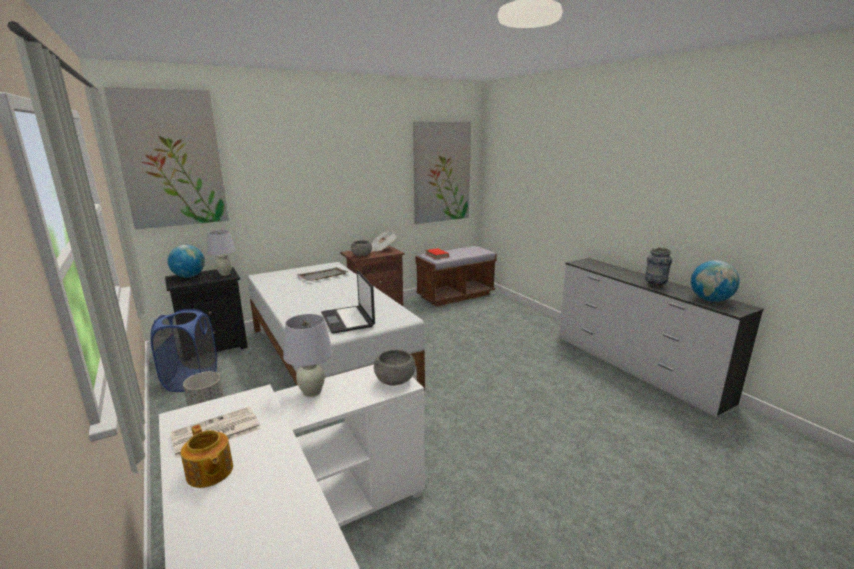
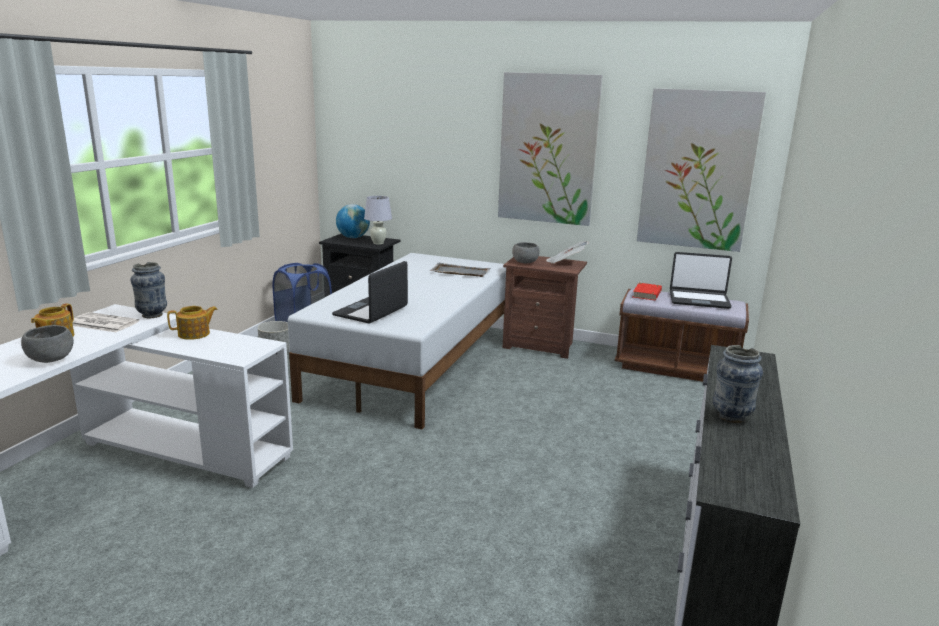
camera: 50 degrees right, 0 degrees up
picture [104,87,229,230] -> picture moved to [498,72,603,226]
white table lamp [283,314,333,397] -> teapot [167,306,218,340]
grey bowl [374,349,415,386] -> grey bowl moved to [21,325,74,363]
globe [691,260,740,302] -> none
none -> vase [131,262,167,318]
none -> laptop [670,252,732,309]

